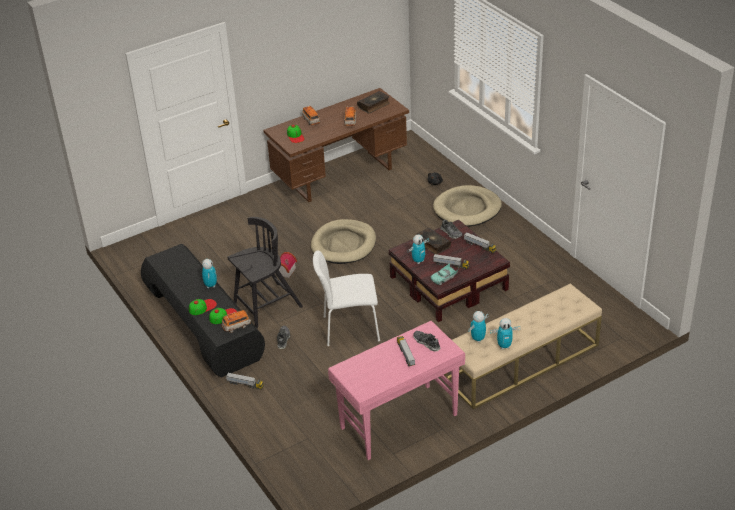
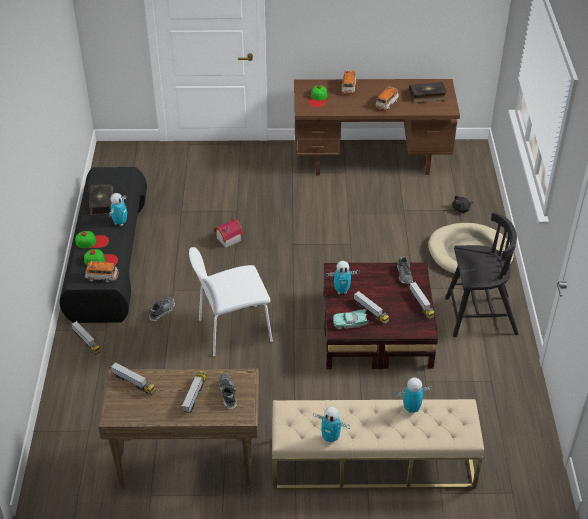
camera: 30 degrees right, 5 degrees up
black chair [227,217,303,328] -> black chair moved to [445,213,519,337]
beige dog bed [311,219,376,264] -> none
white chair [313,250,380,346] -> white chair turned 45 degrees counterclockwise [189,247,273,356]
pink console table [328,321,465,460] -> brown console table [98,369,259,488]
book [416,228,451,254] -> book moved to [89,184,113,215]
toy robot [468,311,488,343] -> toy robot moved to [395,378,432,414]
none -> toy truck [111,362,155,395]

